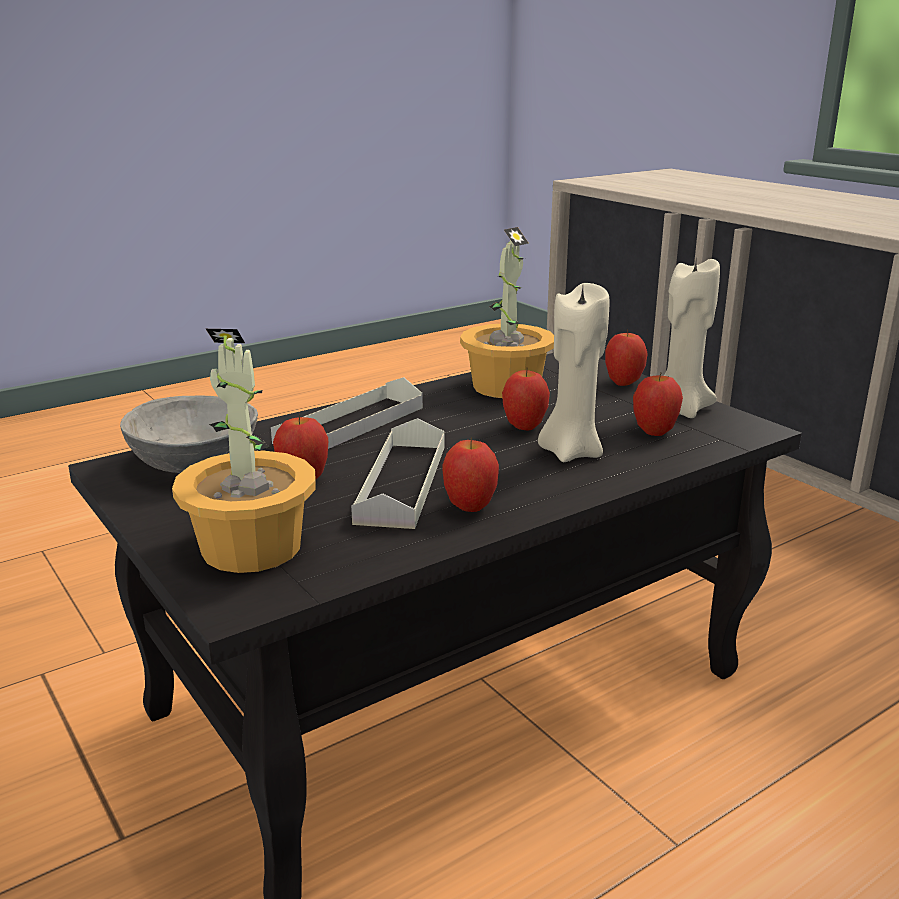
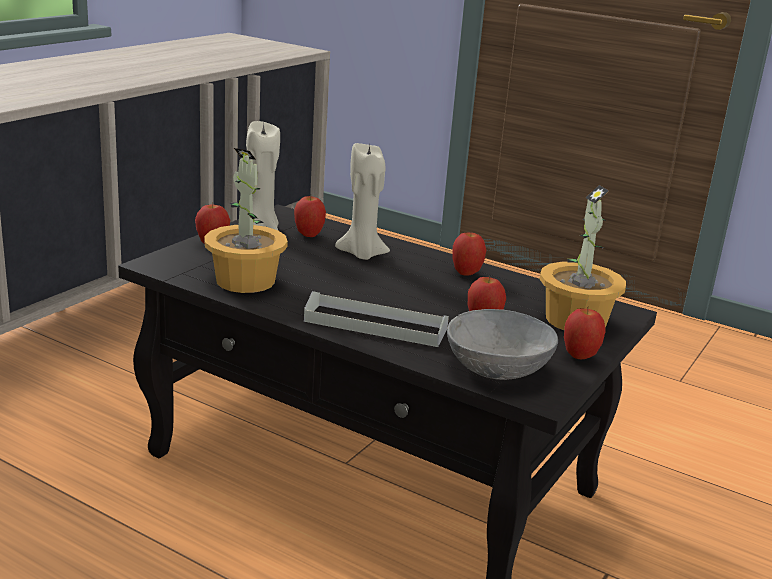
camera: 115 degrees left, 0 degrees up
grey tray [351,418,444,529] -> none
apple [502,368,550,431] -> apple moved to [564,307,605,359]

